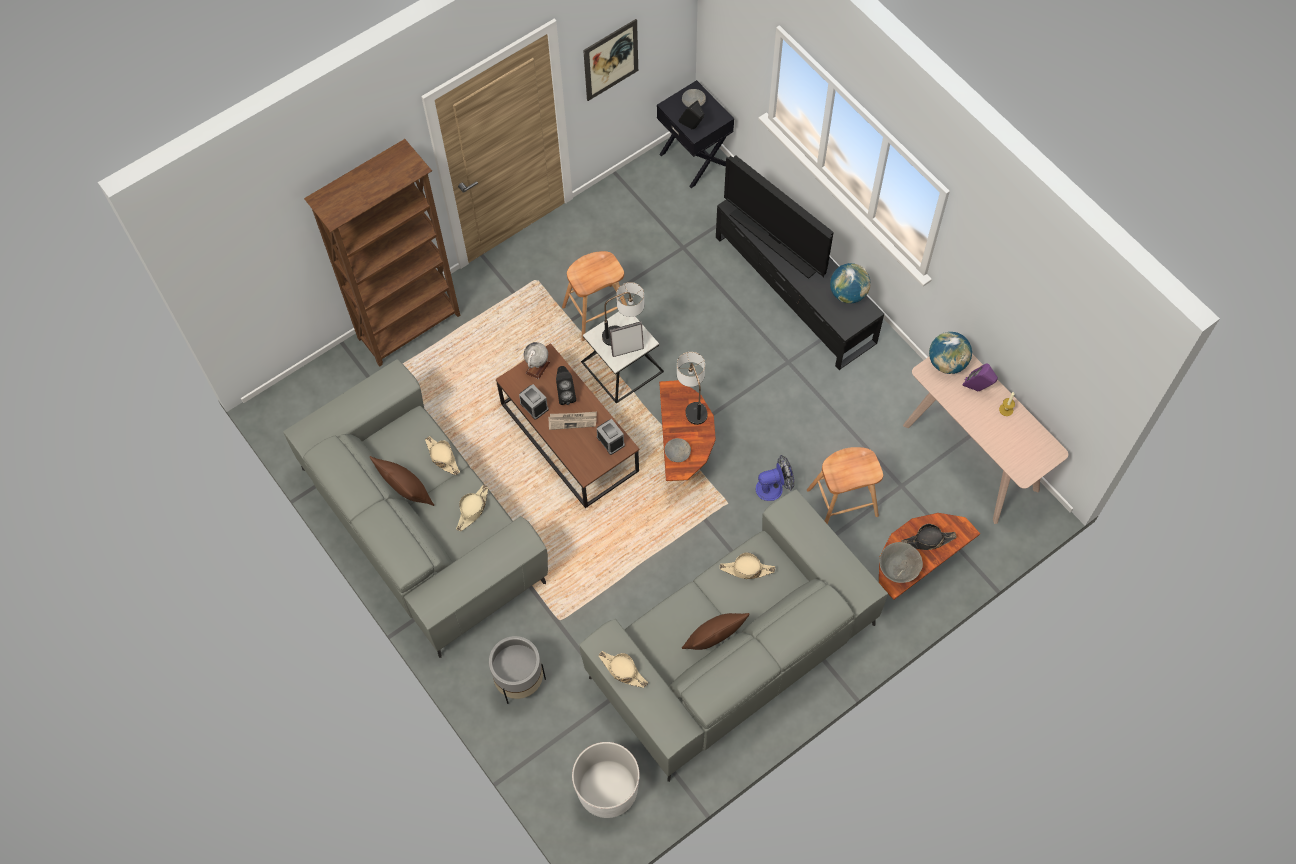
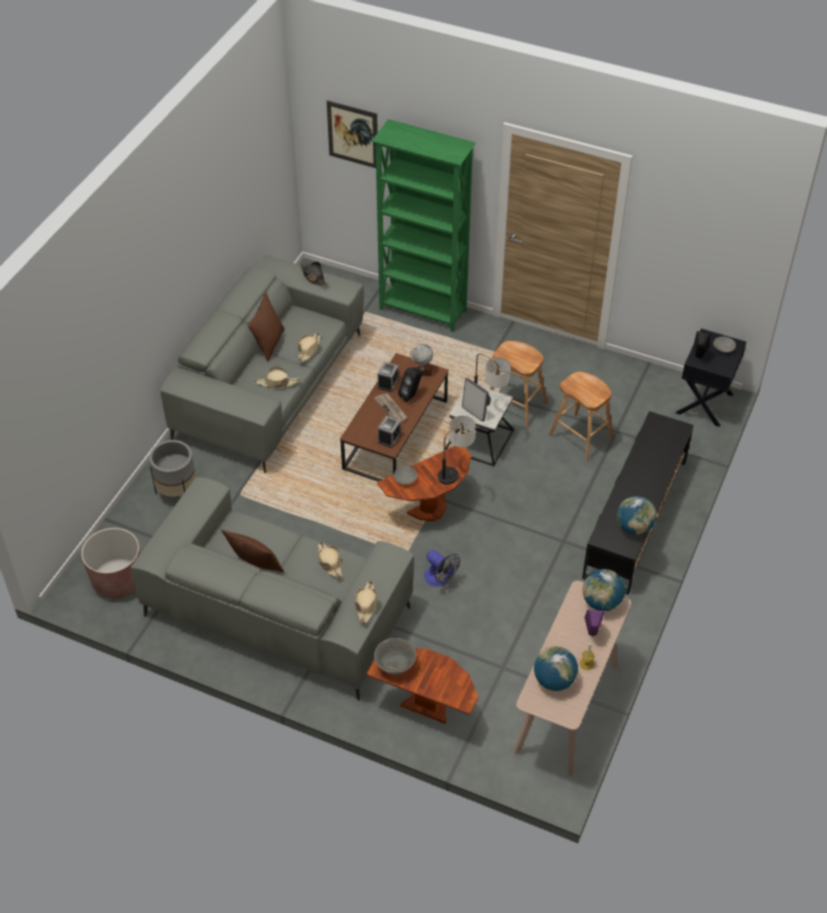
camera: 60 degrees right, 15 degrees down
brown bookcase [304,139,460,367] -> green bookcase [372,119,476,332]
white planter [572,742,640,818] -> brown planter [81,528,140,599]
picture [583,19,638,101] -> picture moved to [327,100,378,168]
beige hat [598,651,648,688] -> beige hat moved to [355,581,377,624]
television [724,155,834,279] -> none
brown stool [807,447,883,524] -> brown stool moved to [549,372,614,462]
black hat [901,524,957,550] -> black hat moved to [300,261,328,286]
none -> globe [534,646,578,691]

